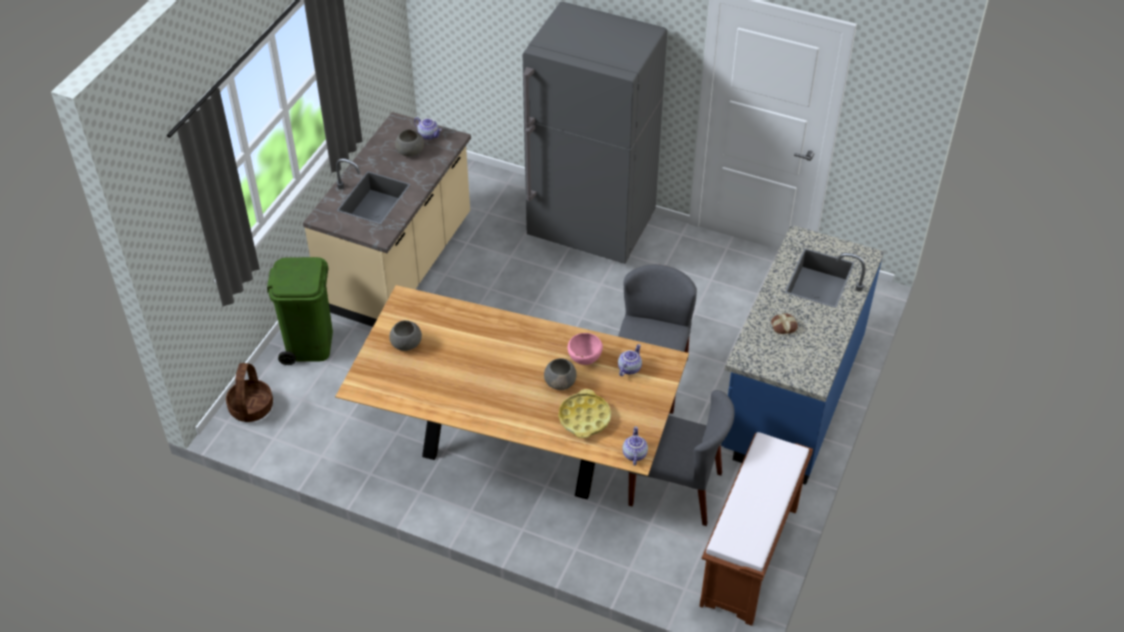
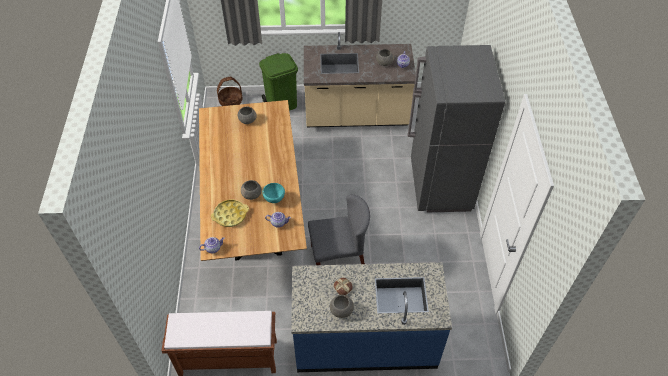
camera: 65 degrees right, 5 degrees up
pink bowl [568,333,603,365] -> turquoise bowl [262,183,285,203]
grey chair [628,390,734,526] -> none
none -> grey bowl [330,295,354,318]

